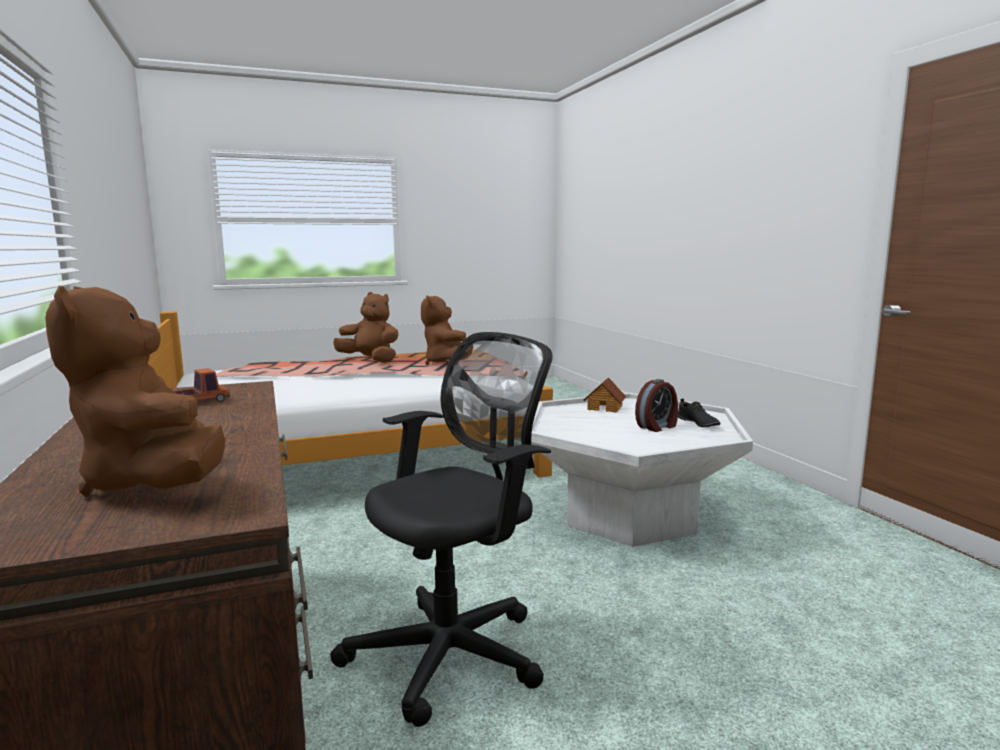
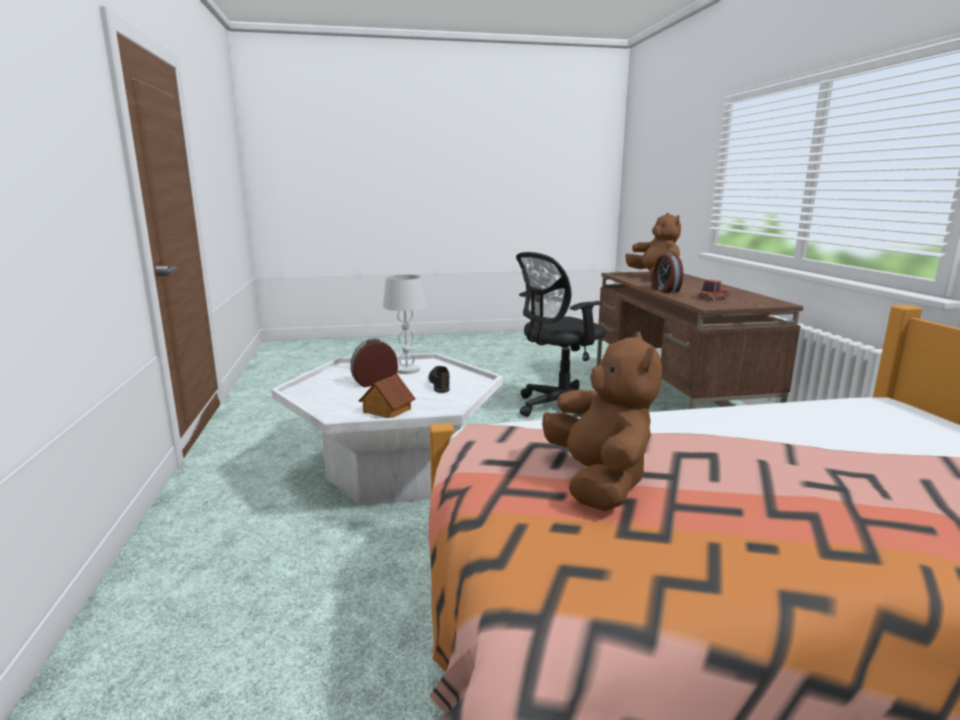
camera: 170 degrees left, 5 degrees up
brown plush toy [333,292,399,363] -> none
black shoe [678,398,720,427] -> black shoe moved to [428,366,450,393]
none -> white table lamp [383,275,426,374]
none -> alarm clock [651,253,683,293]

